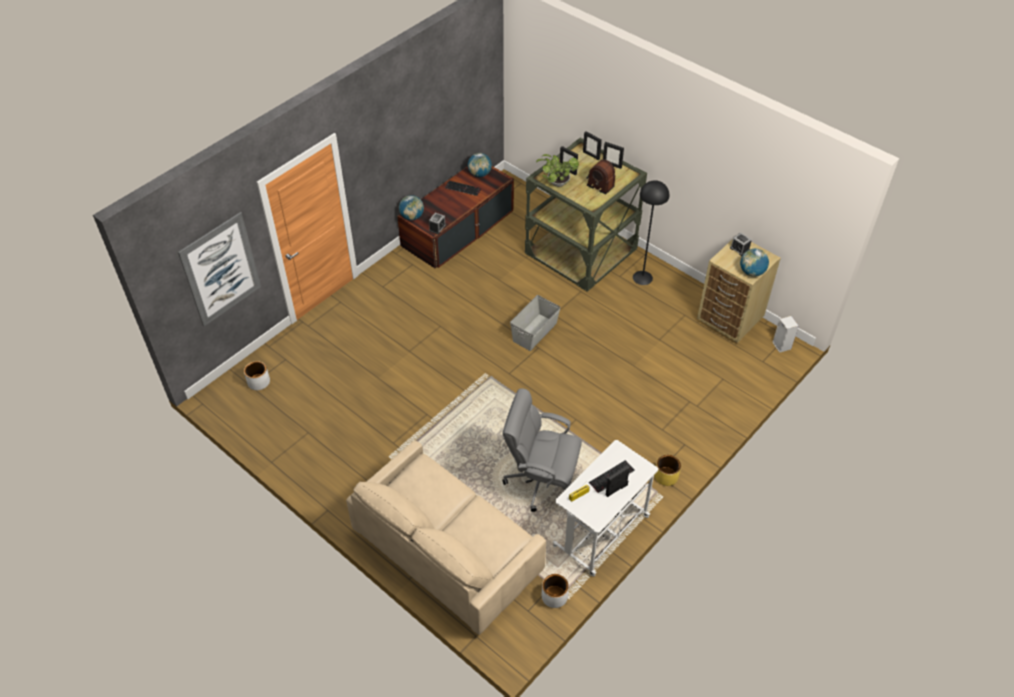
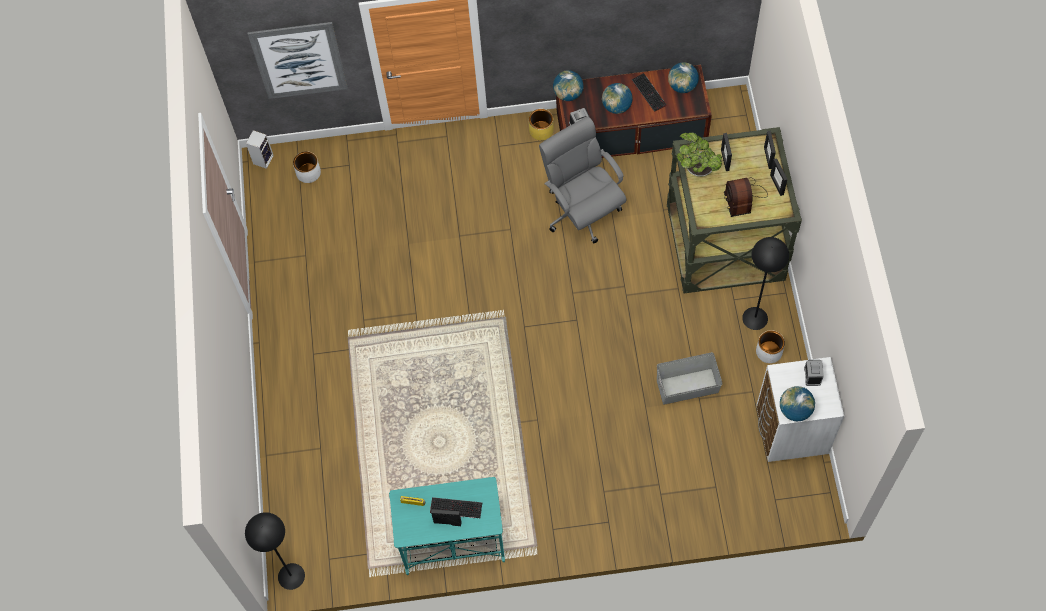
camera: 45 degrees right, 15 degrees up
beige sofa [346,441,546,635] -> none
grey office chair [502,388,582,512] -> grey office chair moved to [539,117,626,243]
grey storage box [510,295,561,351] -> grey storage box moved to [657,352,723,405]
white planter [542,574,569,608] -> white planter moved to [756,330,785,363]
white desk [553,440,658,577] -> turquoise desk [389,477,505,575]
yellow planter [654,455,681,486] -> yellow planter moved to [529,109,554,140]
brown dresser [697,239,781,343] -> white dresser [756,357,844,462]
speaker [772,316,799,353] -> speaker moved to [246,130,274,169]
none -> black floor lamp [245,512,305,590]
none -> globe [602,83,633,114]

